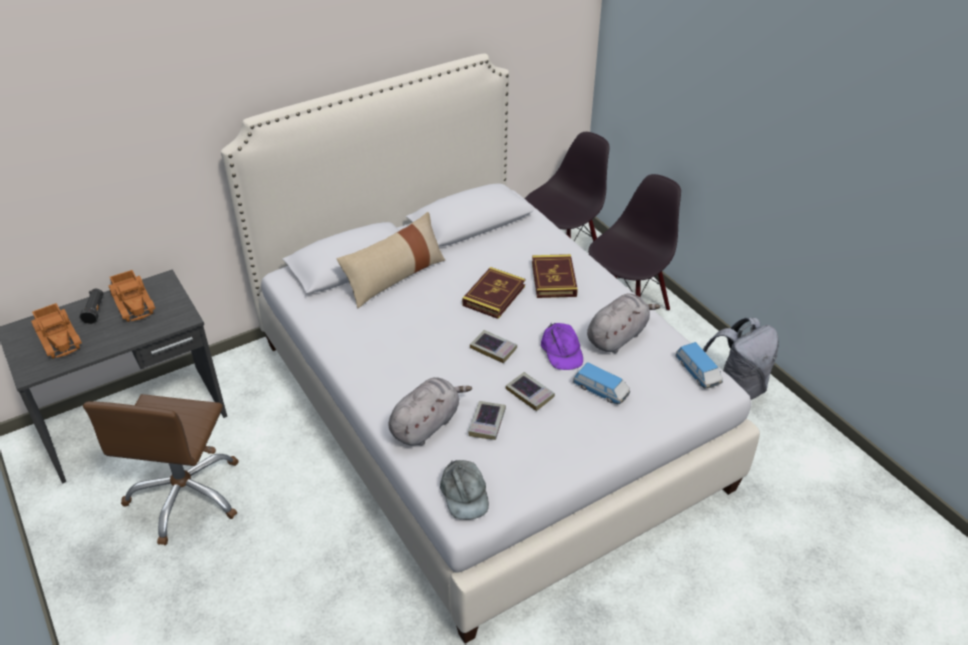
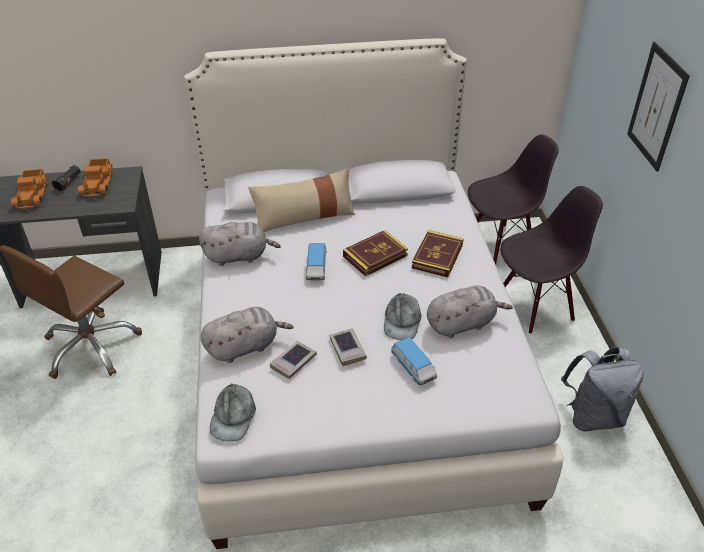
camera: 25 degrees right, 0 degrees up
book [470,330,517,363] -> none
purple cap [541,323,583,370] -> grey cap [384,292,421,340]
toy car [675,342,723,389] -> toy car moved to [305,243,327,280]
none -> grey plush toy [199,222,281,266]
none -> picture [627,42,690,172]

